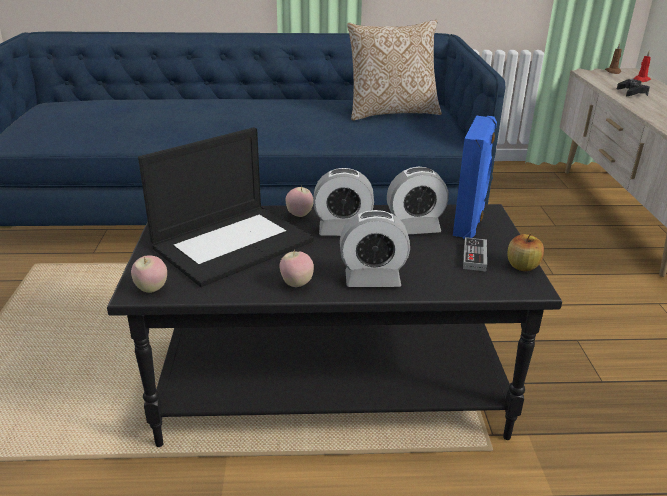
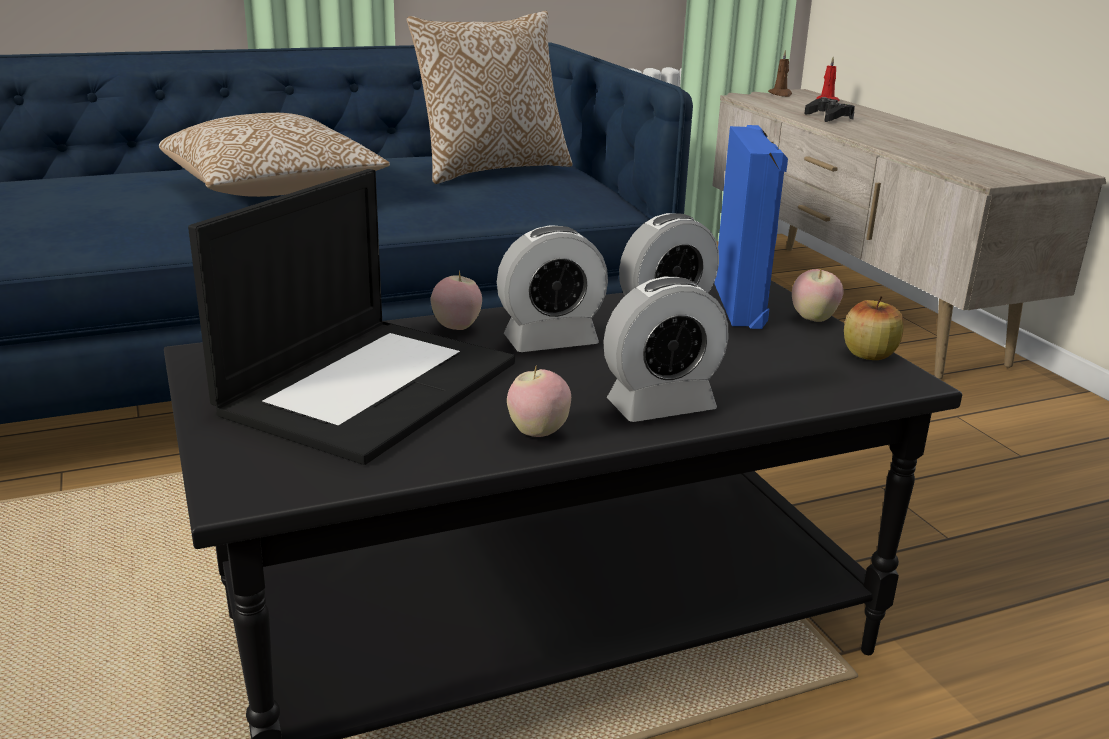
camera: 20 degrees left, 5 degrees down
apple [131,255,167,293] -> apple moved to [792,268,844,322]
game controller [463,237,487,271] -> none
none -> pillow [159,113,390,197]

